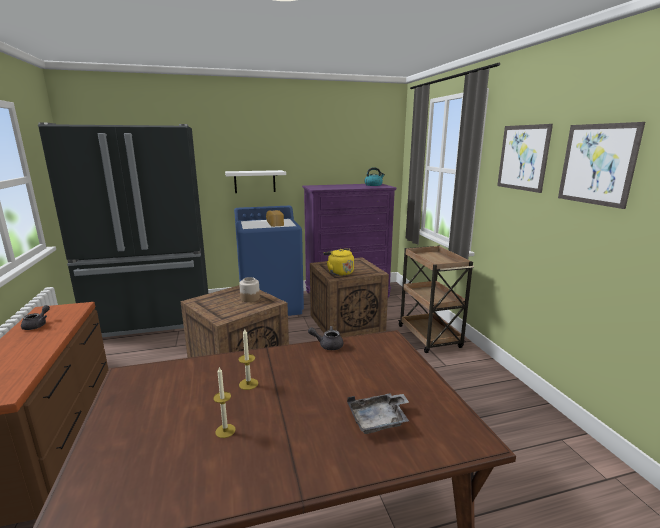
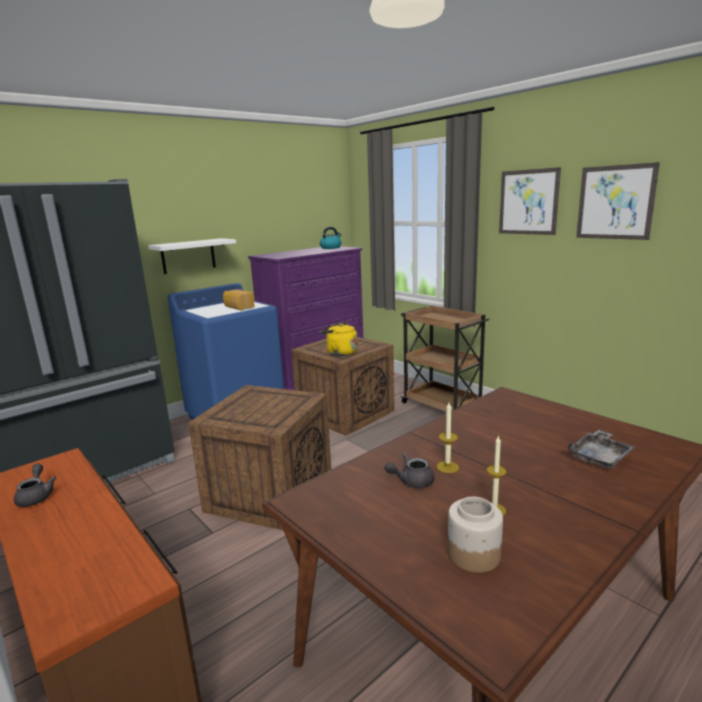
camera: 25 degrees left, 0 degrees up
jar [239,277,260,302] -> jar moved to [448,497,503,573]
grey teapot [308,326,343,350] -> grey teapot moved to [384,453,434,488]

